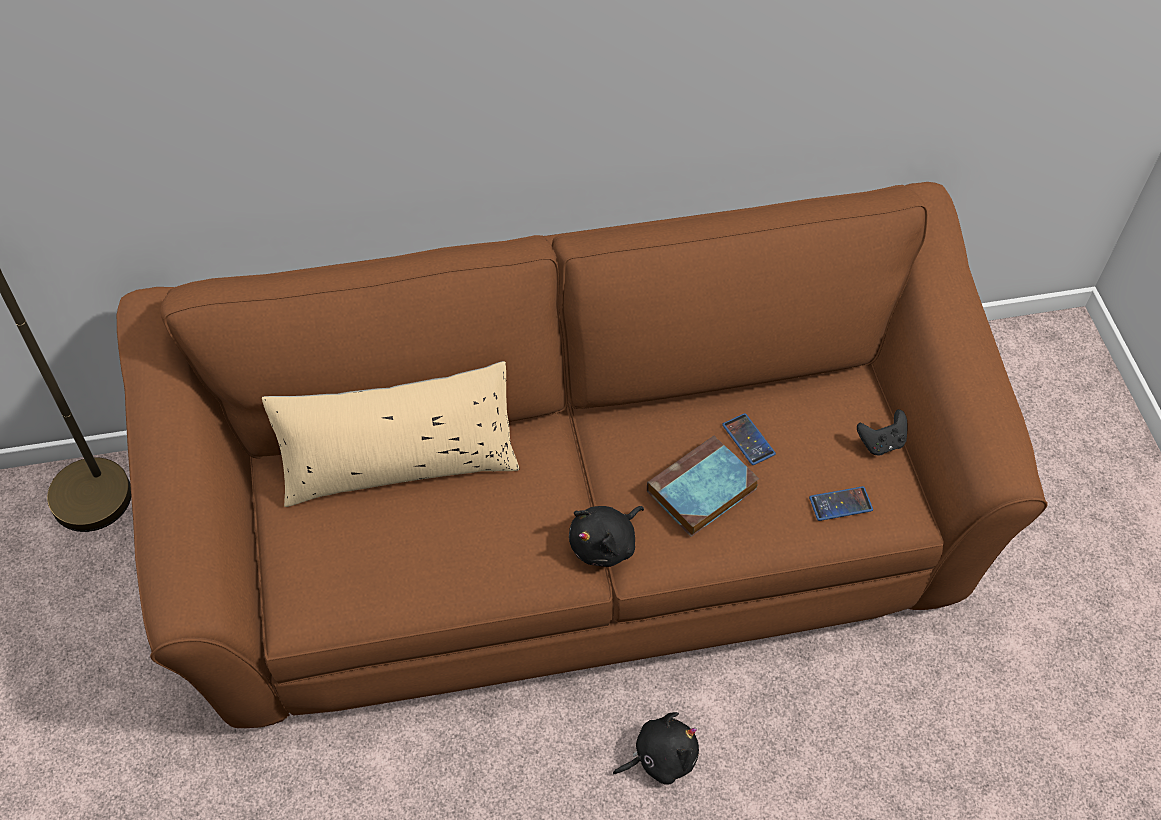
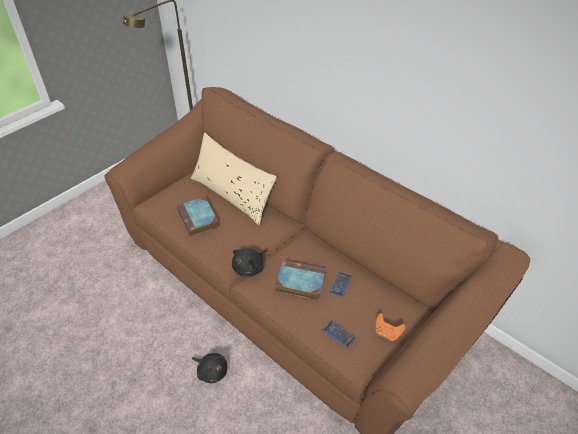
camera: 55 degrees right, 10 degrees down
black plush toy [569,506,644,567] -> black plush toy turned 60 degrees counterclockwise [232,248,267,276]
black game controller [857,409,907,455] -> orange game controller [375,313,406,341]
none -> book [177,197,219,237]

